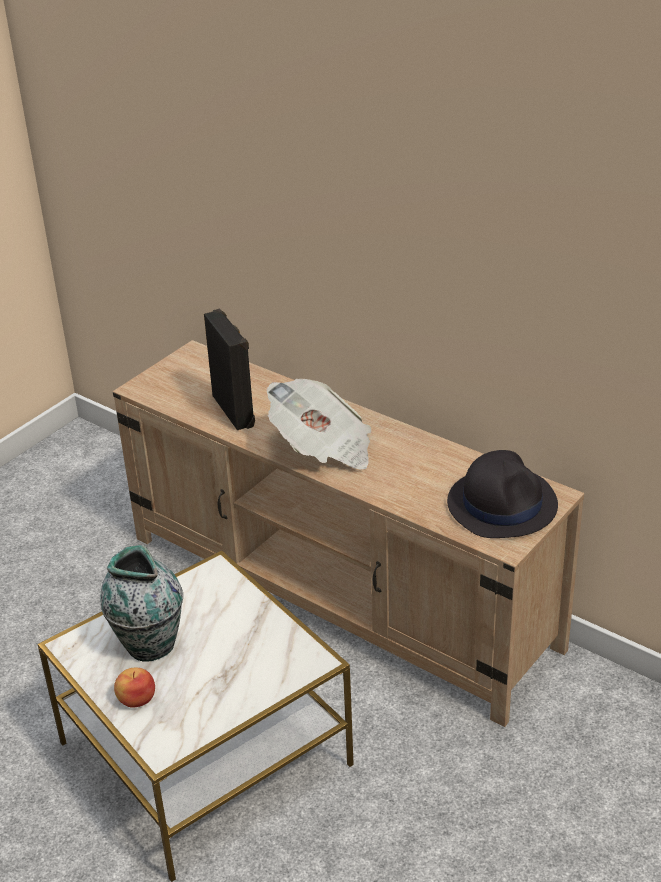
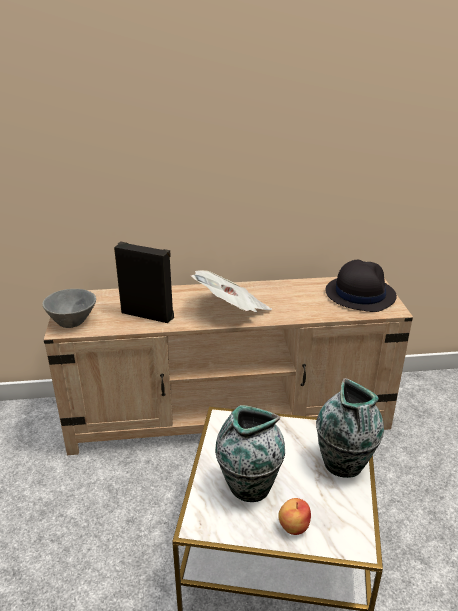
camera: 45 degrees left, 5 degrees down
none -> grey bowl [42,289,96,328]
none -> vase [316,378,384,478]

